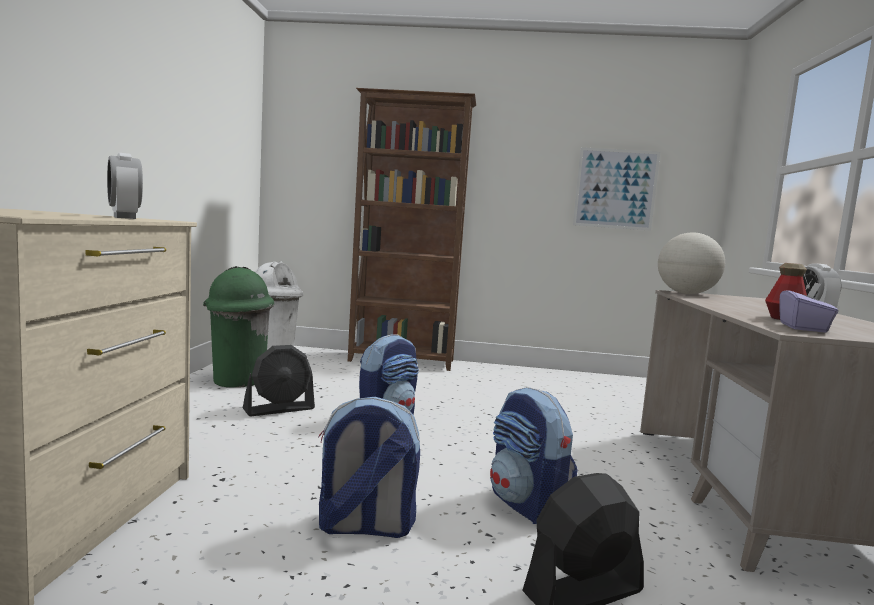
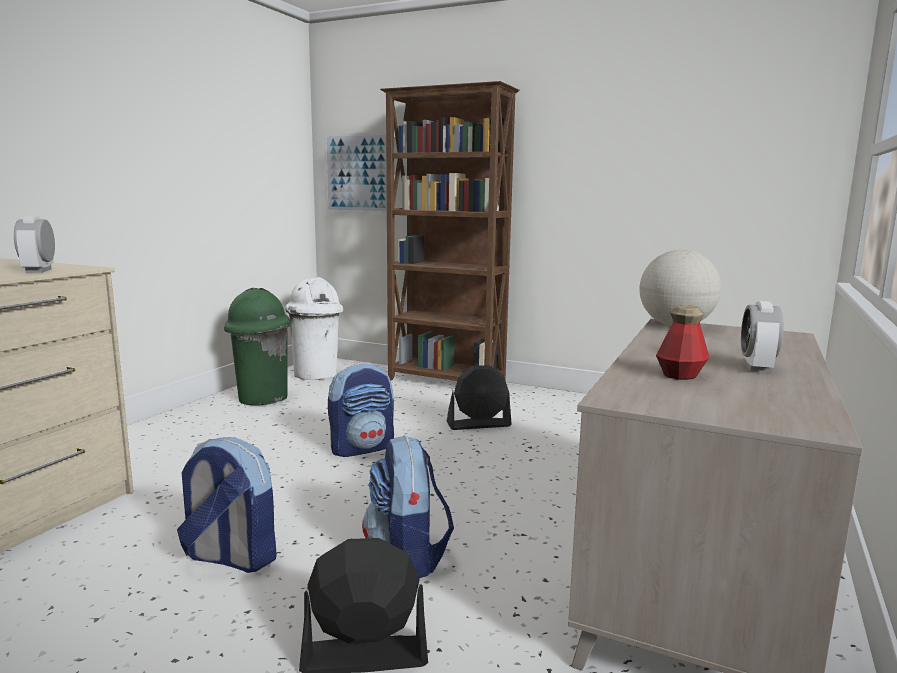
camera: 20 degrees right, 5 degrees up
black fan [243,345,315,416] -> black fan moved to [447,365,512,430]
picture [573,147,660,231] -> picture moved to [324,132,387,214]
purple tissue box [779,282,838,333] -> none

